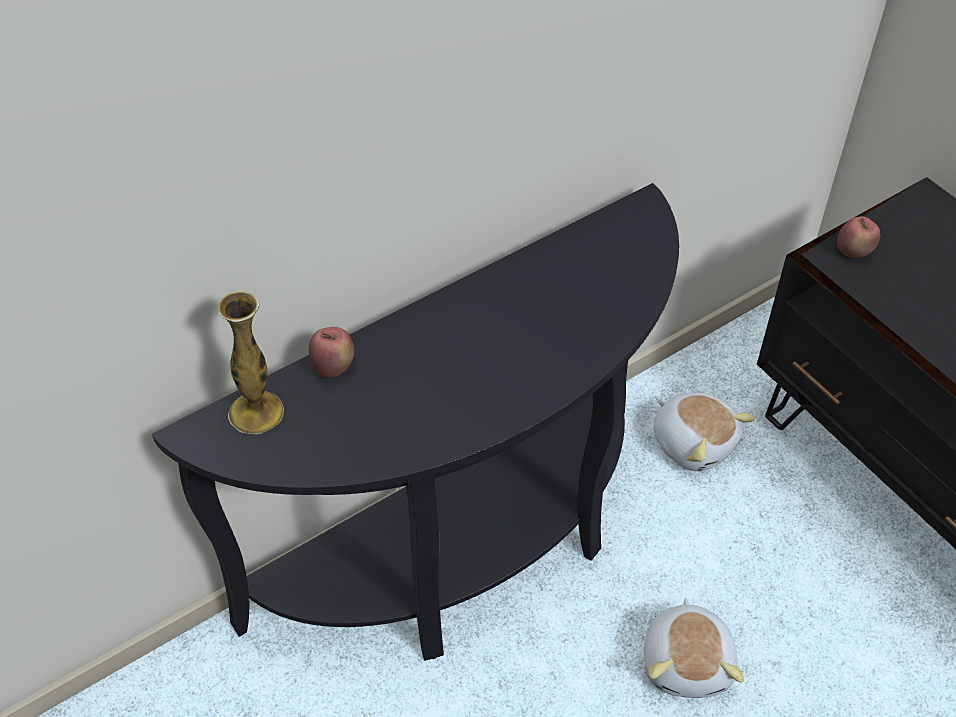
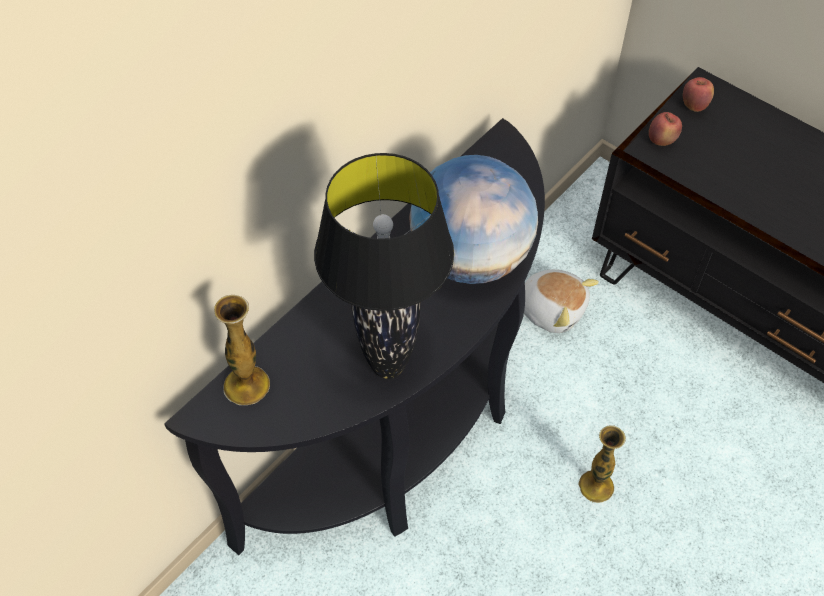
camera: 15 degrees left, 5 degrees up
apple [309,327,354,377] -> apple moved to [683,77,714,112]
plush toy [644,598,744,698] -> vase [578,425,626,503]
none -> black table lamp [314,153,454,379]
none -> globe [409,155,538,284]

